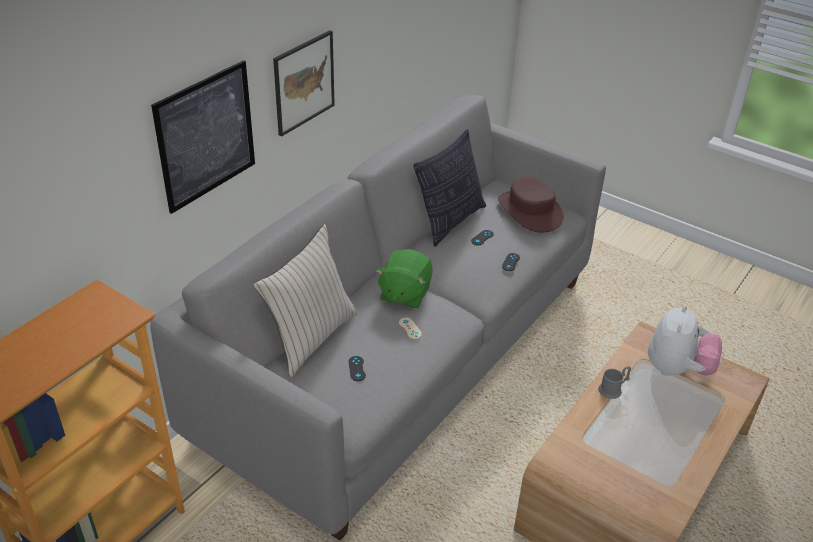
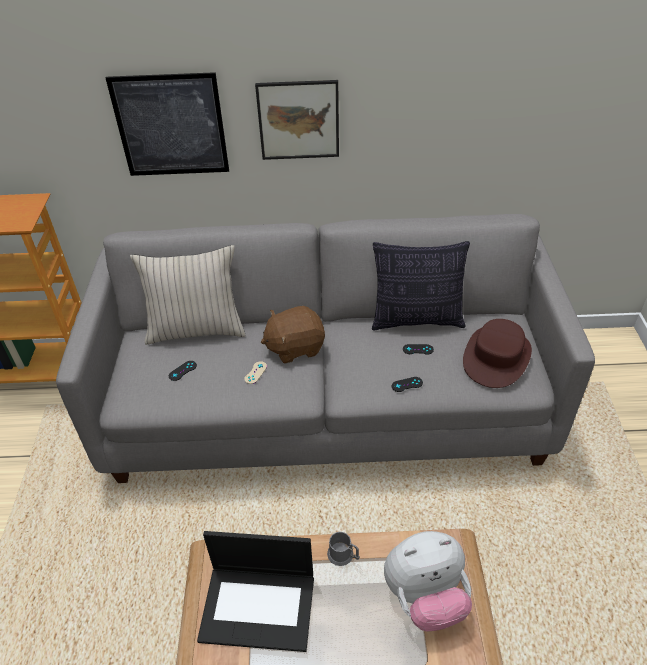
camera: 55 degrees right, 5 degrees up
green plush toy [375,249,433,309] -> brown plush toy [261,306,325,364]
none -> laptop [197,531,314,652]

